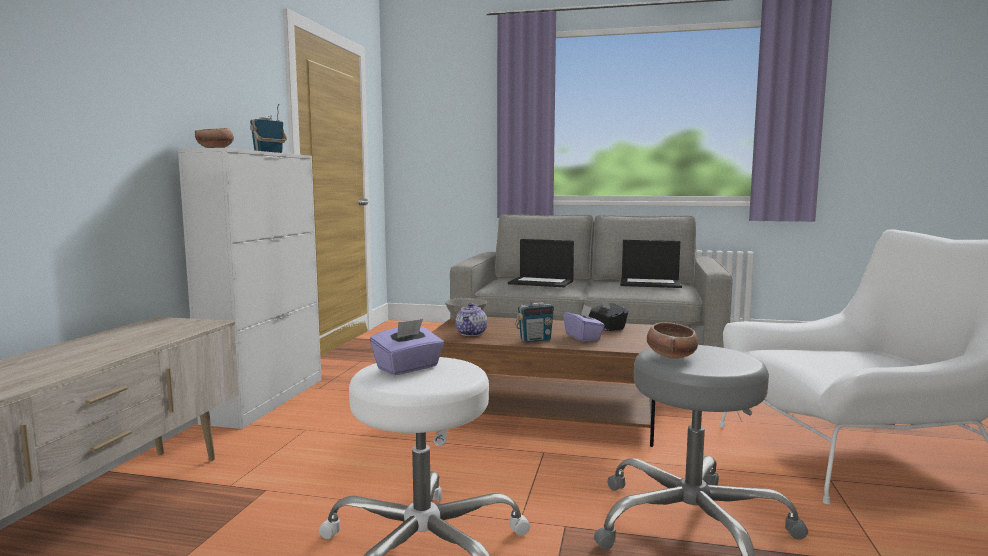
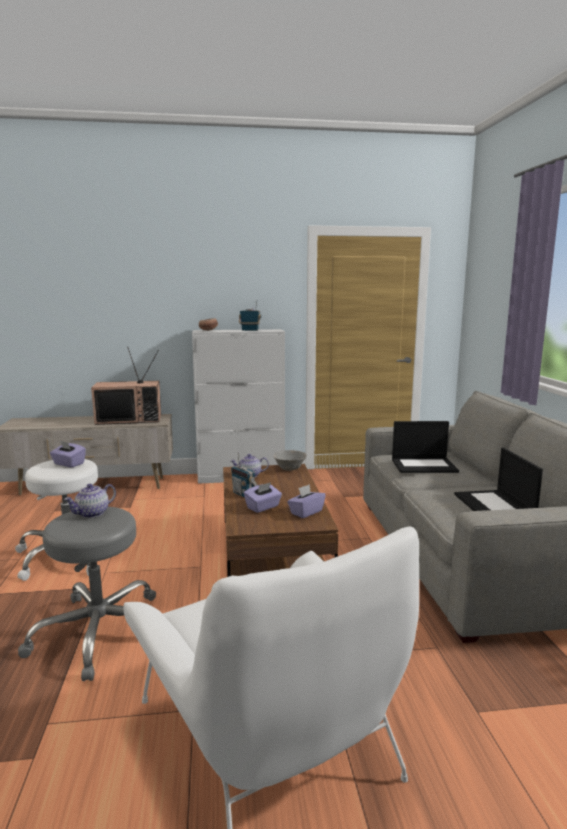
camera: 70 degrees right, 5 degrees up
laptop [508,239,574,287] -> laptop turned 90 degrees counterclockwise [392,421,459,473]
black tissue box [589,297,628,331] -> purple tissue box [287,484,326,518]
bowl [647,322,698,359] -> teapot [64,484,116,518]
none -> television [91,348,161,425]

